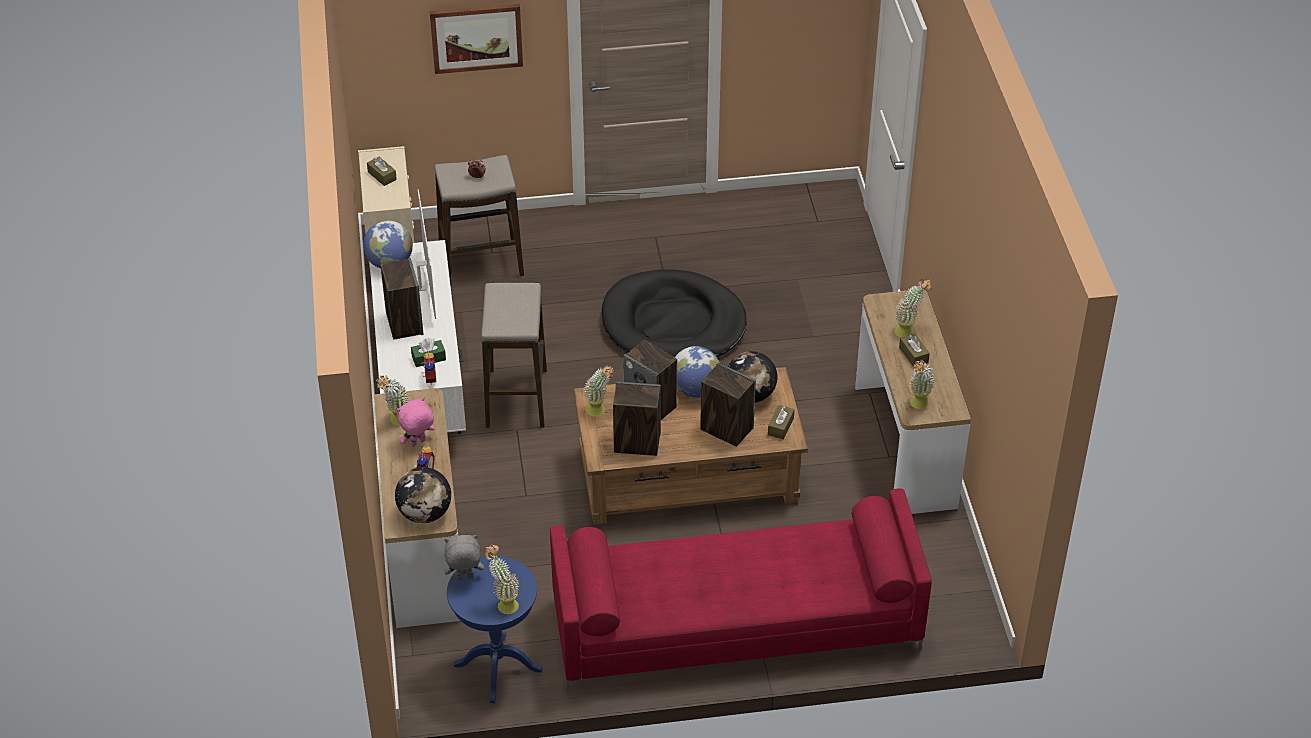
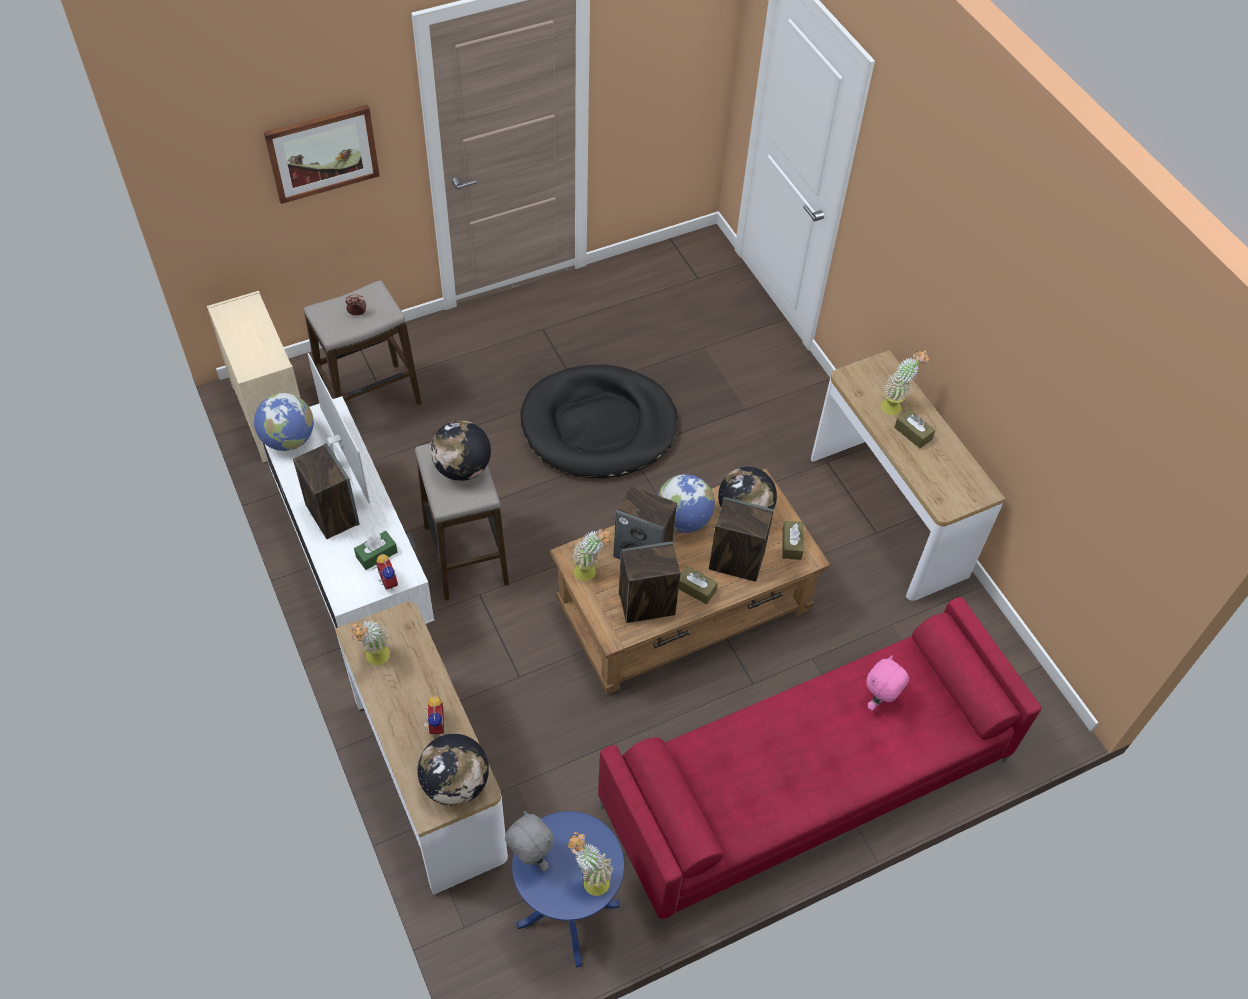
camera: 20 degrees left, 10 degrees up
brown tissue box [367,157,397,186] -> brown tissue box moved to [679,566,718,604]
pink plush toy [397,397,435,447] -> pink plush toy moved to [866,655,909,711]
grey plush toy [444,535,484,580] -> grey plush toy turned 75 degrees clockwise [505,811,554,871]
potted plant [910,360,934,409] -> none
none -> globe [430,420,491,481]

